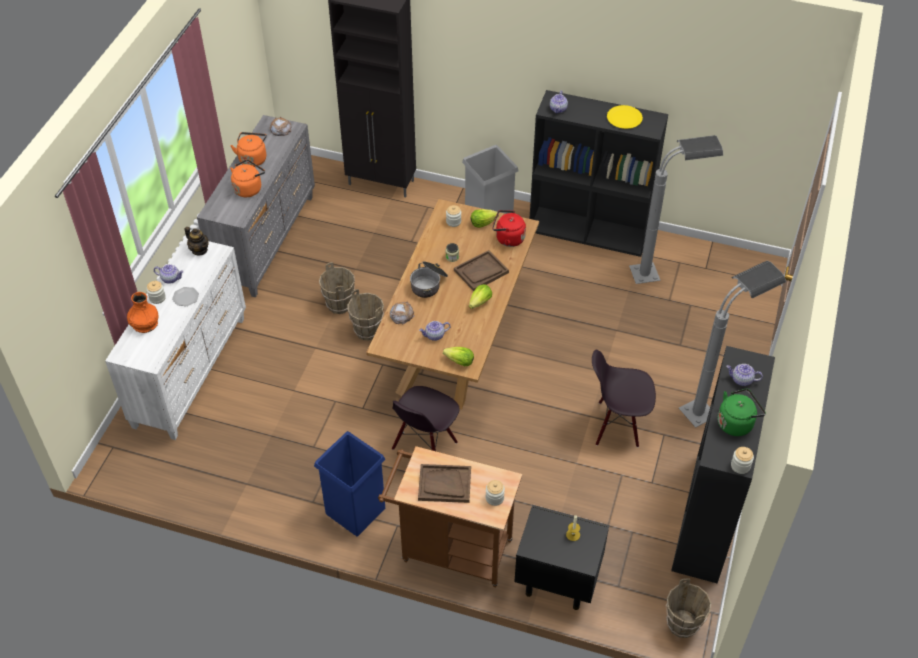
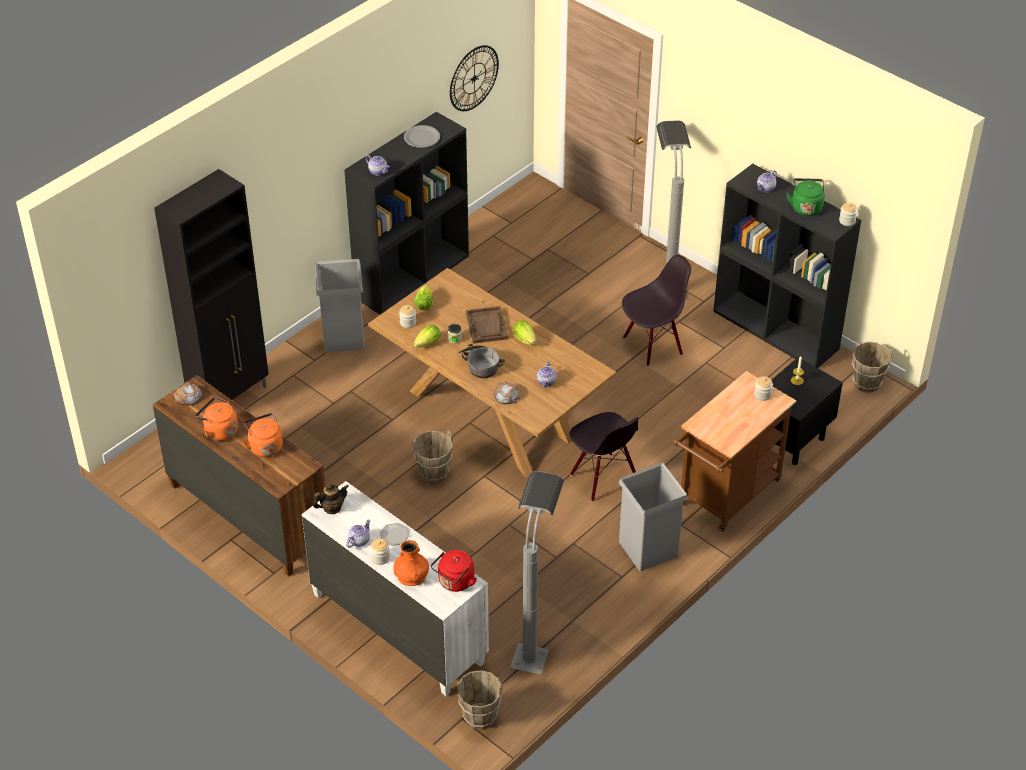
camera: 65 degrees left, 5 degrees down
grey dresser [197,115,315,298] -> brown dresser [153,375,325,577]
blue trash can [314,431,385,536] -> grey trash can [619,463,688,572]
brown bucket [319,262,355,314] -> brown bucket moved to [457,670,502,729]
brown tray [418,464,471,503] -> none
lettuce [443,347,474,366] -> lettuce moved to [414,325,441,347]
red kettle [492,210,526,247] -> red kettle moved to [431,550,477,592]
black chair [592,349,656,447] -> black chair turned 150 degrees counterclockwise [622,255,691,367]
yellow plate [607,105,643,129] -> grey plate [404,125,440,148]
grey floor lamp [629,135,723,284] -> grey floor lamp moved to [510,471,564,675]
none -> wall clock [450,45,499,111]

